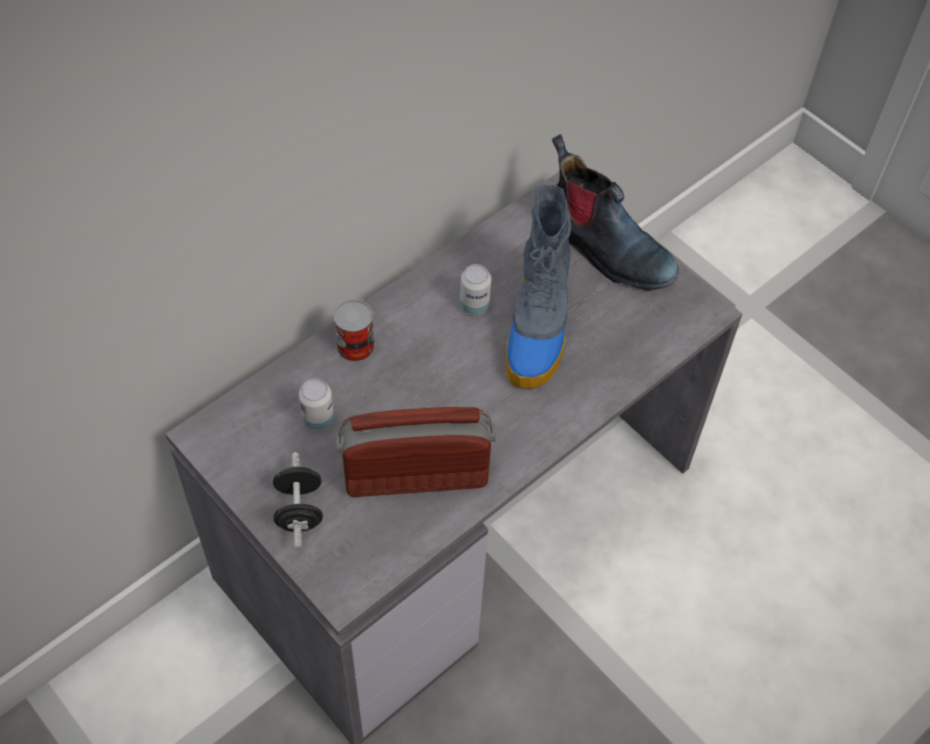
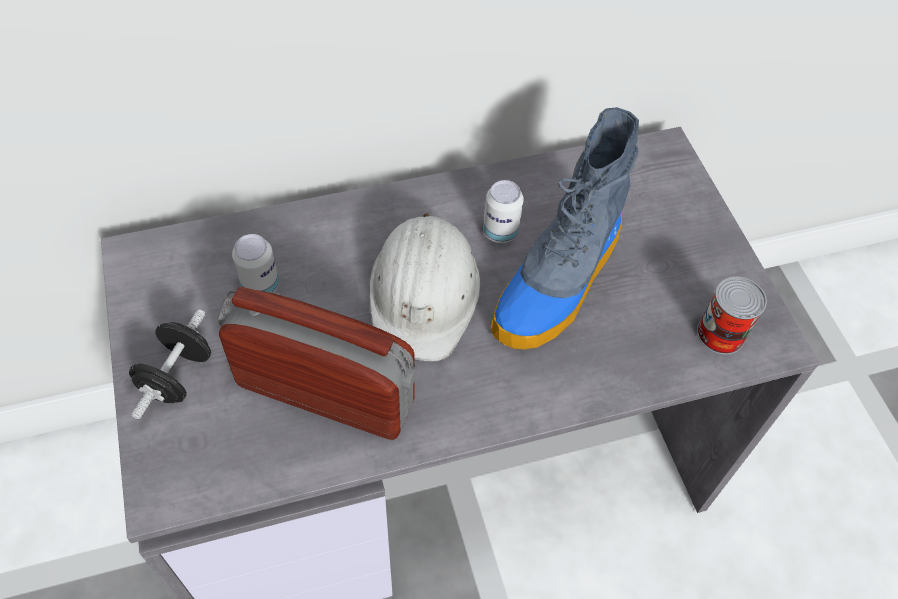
camera: 25 degrees right, 0 degrees up
can [334,300,375,362] -> can moved to [697,276,767,354]
boot [552,134,679,291] -> none
none -> white hard hat [370,213,480,361]

